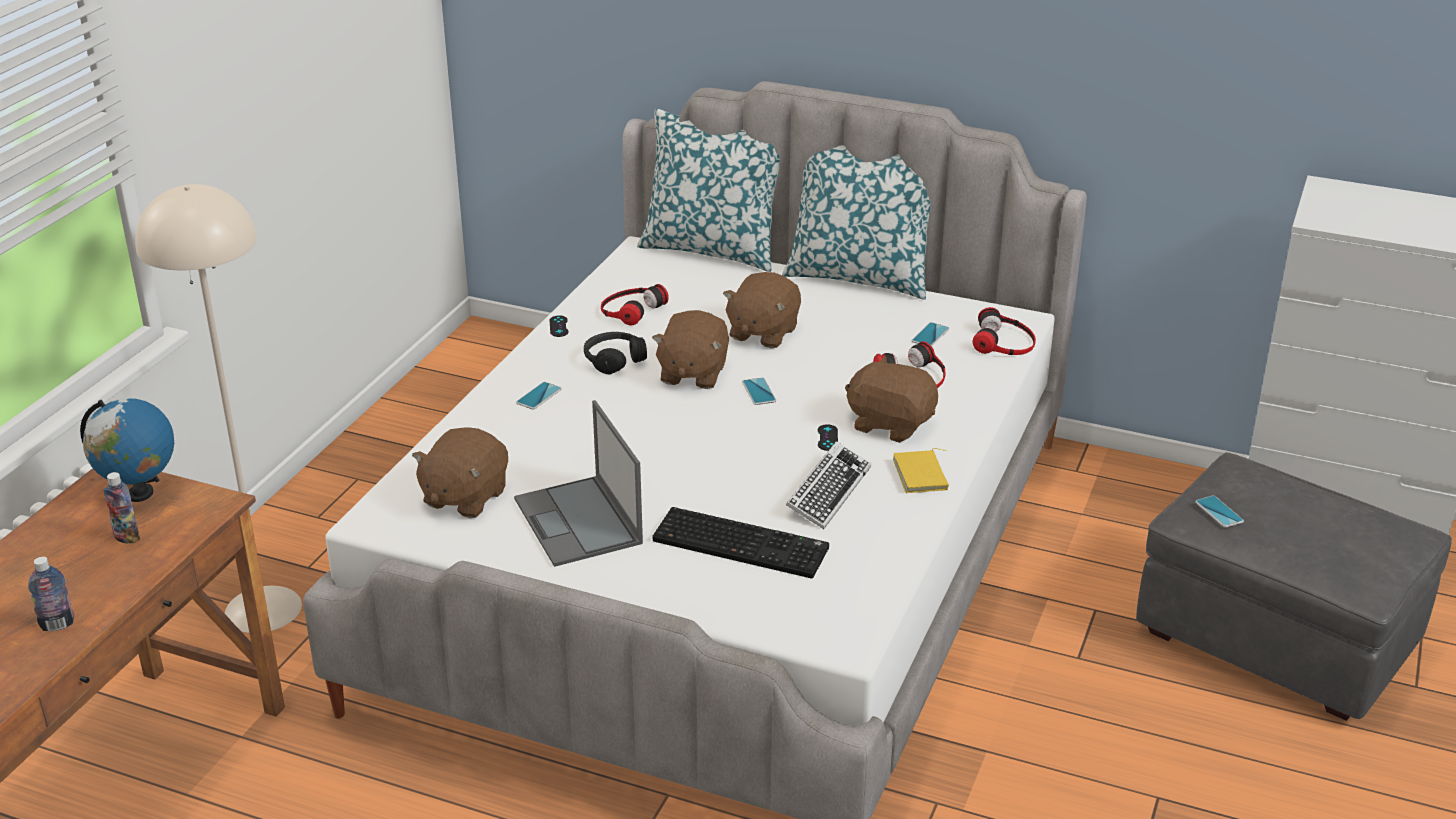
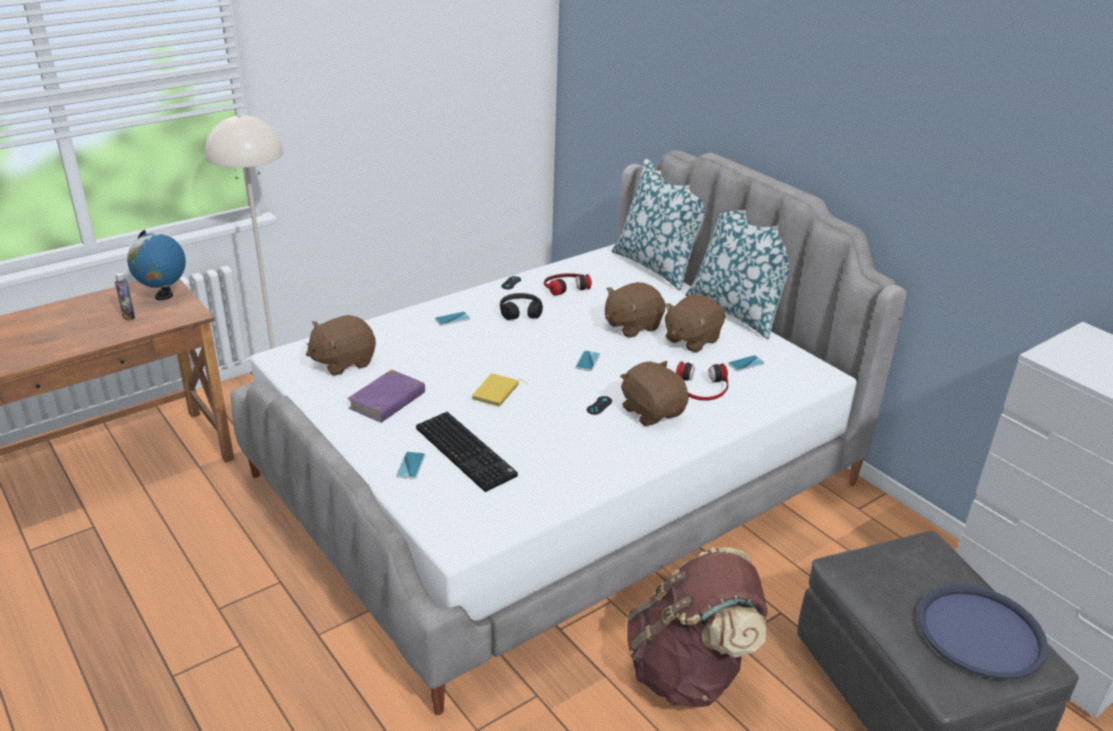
camera: 30 degrees right, 0 degrees up
bottle [28,557,74,631] -> none
laptop [514,400,643,567] -> purple book [347,369,425,423]
brown plush toy [652,310,729,389] -> brown plush toy moved to [665,295,725,352]
keyboard [786,441,871,529] -> none
yellow book [893,448,949,493] -> yellow book moved to [472,373,527,407]
headphones [973,307,1036,355] -> none
phone [1195,496,1244,527] -> phone moved to [396,452,425,479]
none -> brown backpack [627,547,768,707]
none -> blue tray [918,584,1048,679]

